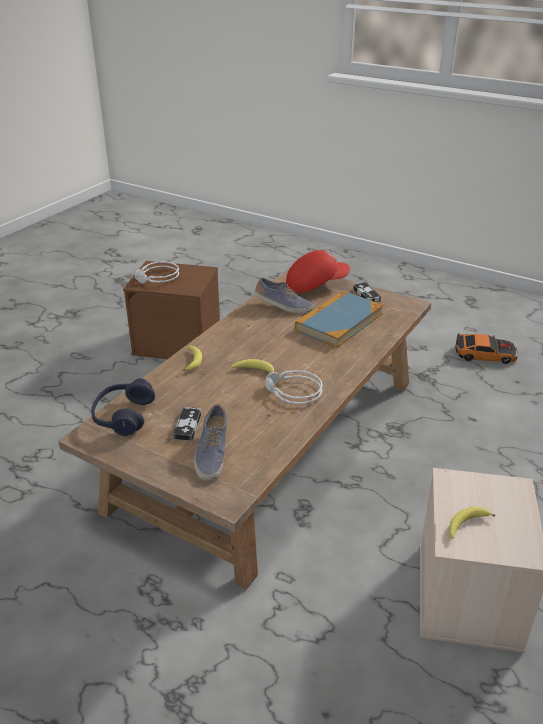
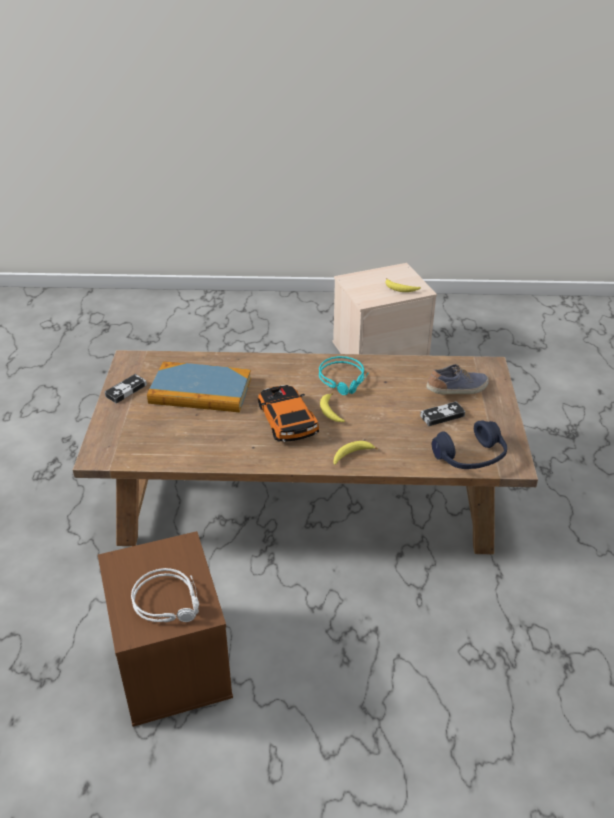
camera: 120 degrees left, 5 degrees up
shoe [254,277,314,314] -> none
grey headphones [265,370,323,404] -> turquoise headphones [319,356,369,395]
red cap [286,250,350,293] -> none
toy car [456,334,518,364] -> toy car moved to [258,385,319,442]

